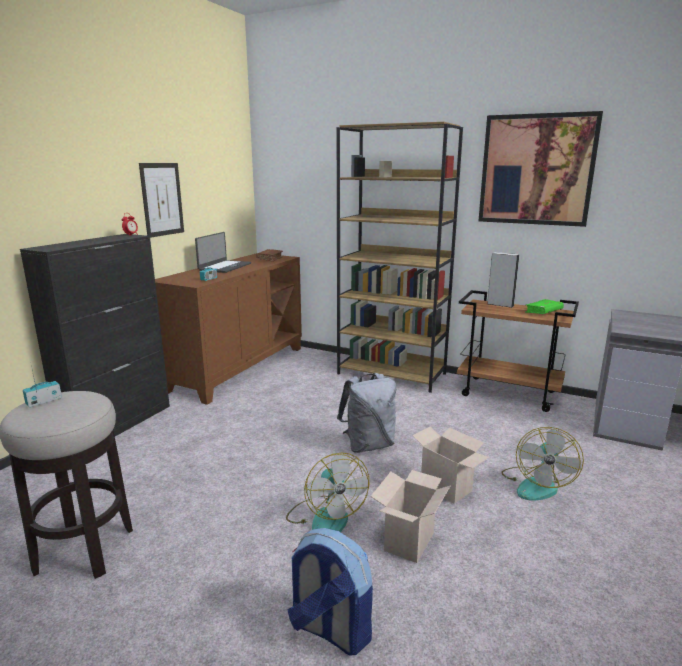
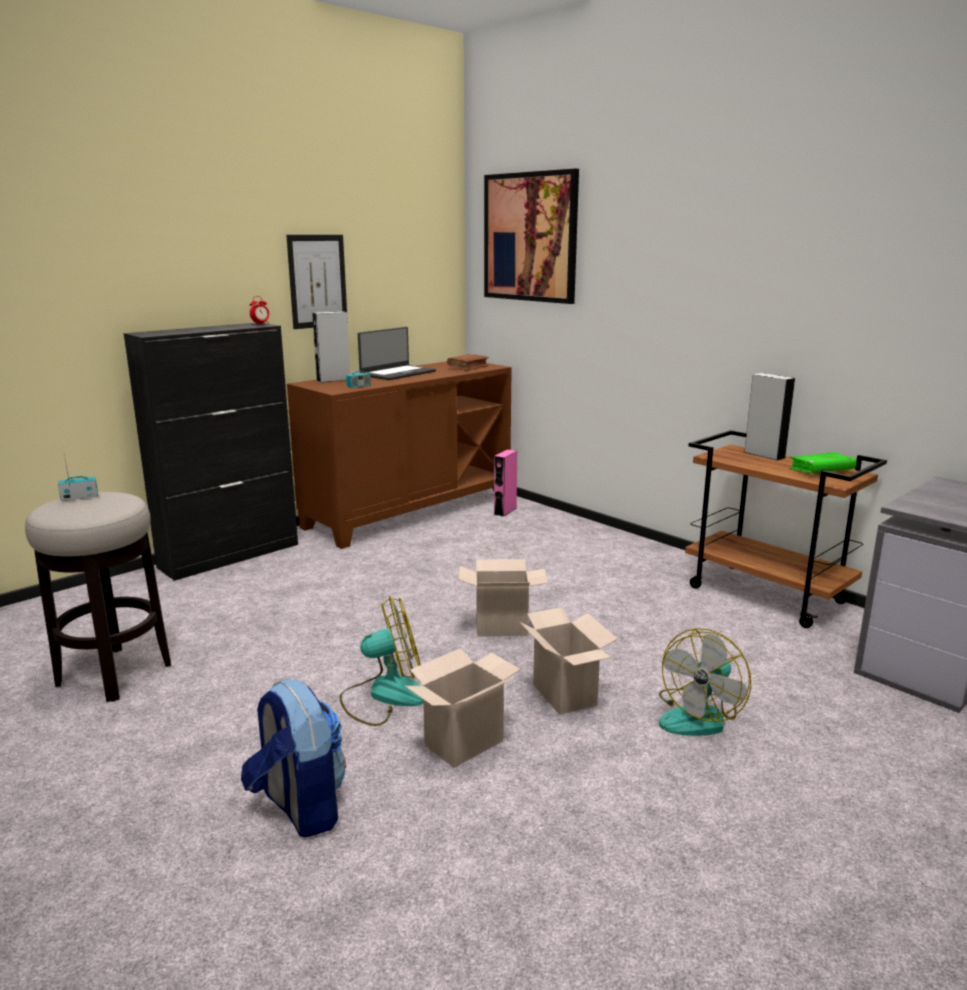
camera: 20 degrees right, 0 degrees up
fan [286,453,369,532] -> fan turned 105 degrees counterclockwise [340,596,423,726]
brown bookcase [337,122,463,393] -> none
grey backpack [337,373,396,453] -> cardboard box [459,559,548,636]
picture [479,111,603,227] -> picture moved to [484,169,579,304]
none -> grey speaker [312,311,350,383]
none -> pink speaker [494,449,517,517]

